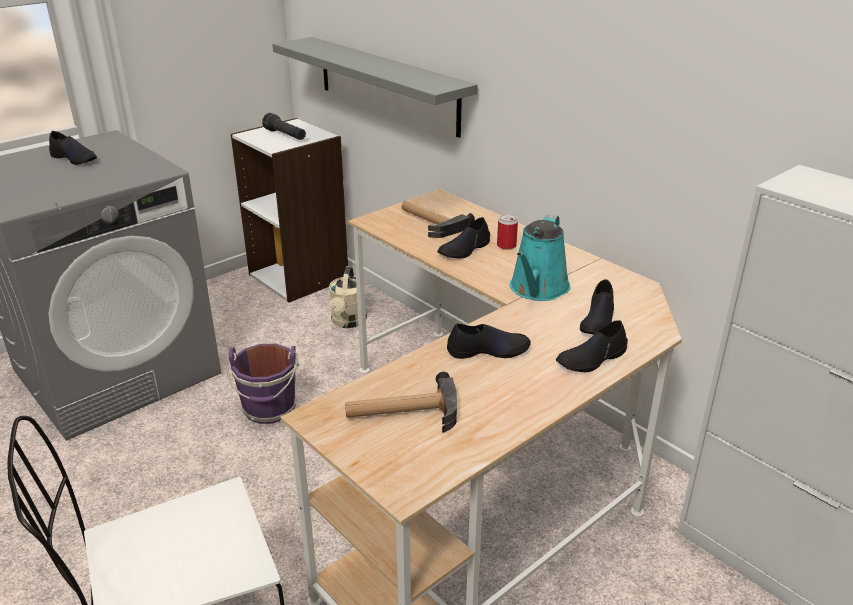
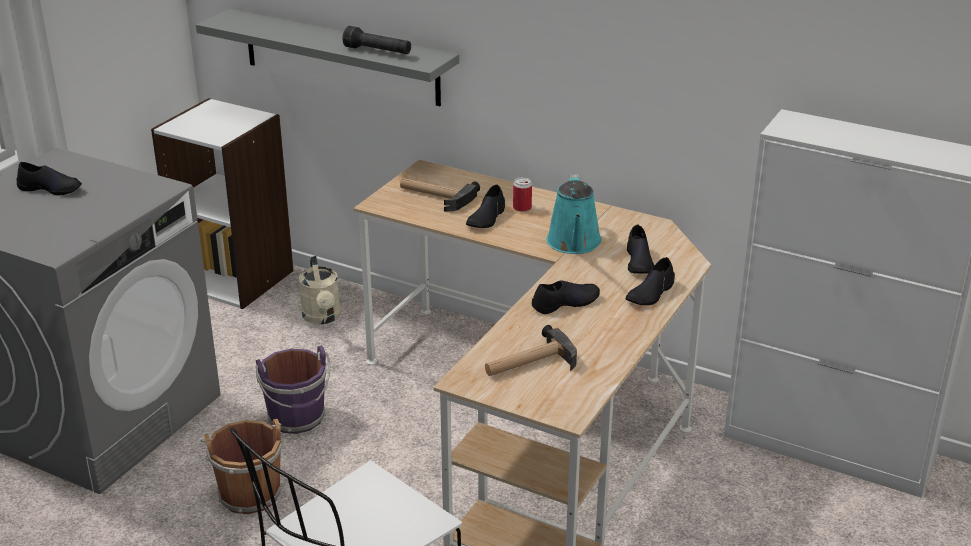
camera: 20 degrees left, 0 degrees up
black flashlight [262,113,306,140] -> black flashlight moved to [342,26,411,54]
none -> brown bucket [201,419,283,514]

